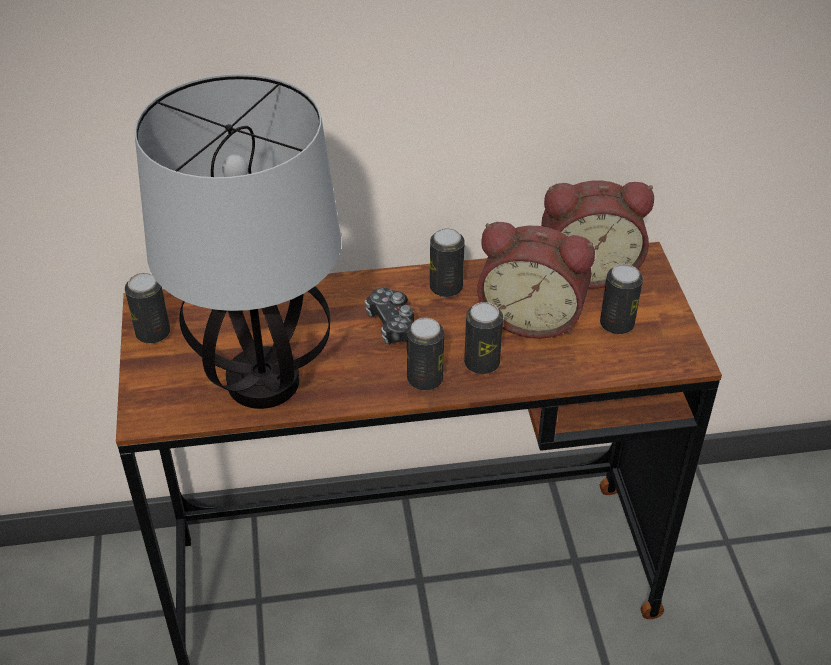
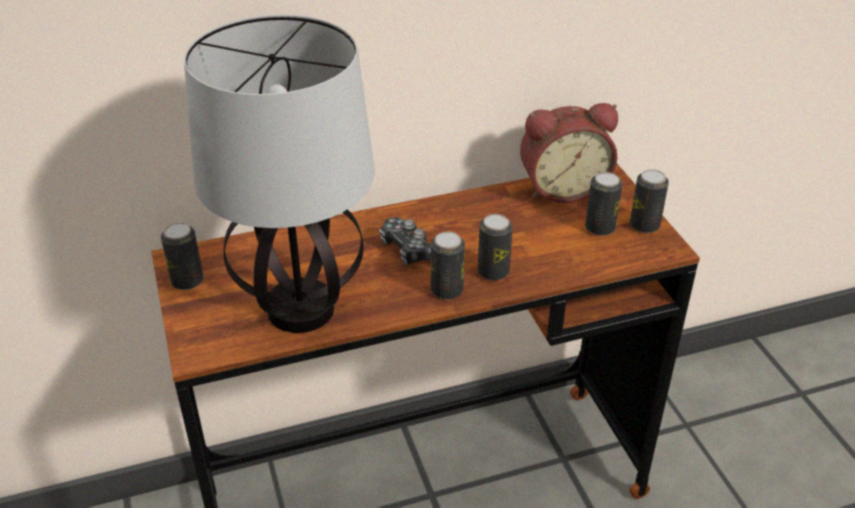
camera: 10 degrees left, 5 degrees down
can [430,228,465,297] -> can moved to [630,169,669,233]
alarm clock [477,222,595,339] -> none

